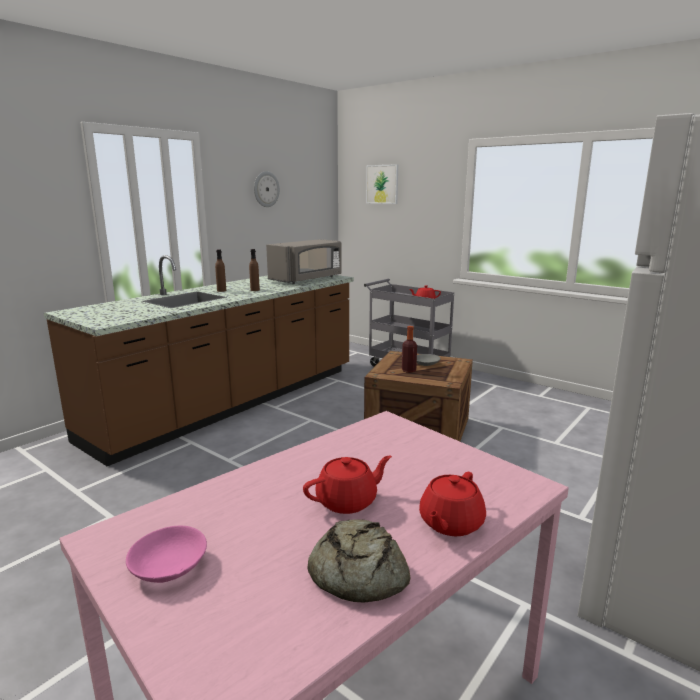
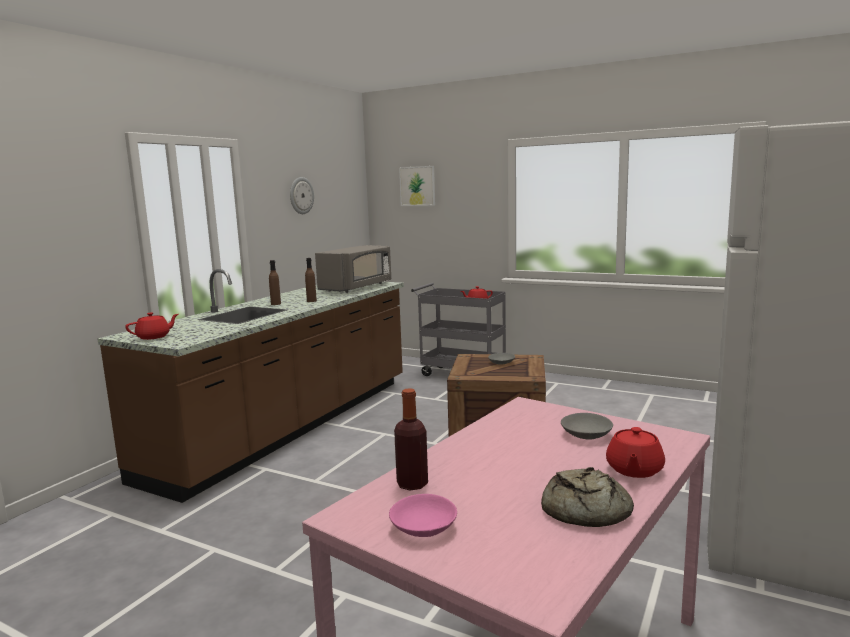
camera: 10 degrees left, 5 degrees down
red teapot [303,456,392,514] -> red teapot moved to [125,312,178,340]
bottle [402,326,417,373] -> bottle moved to [394,388,428,491]
none -> grey bowl [561,413,613,440]

